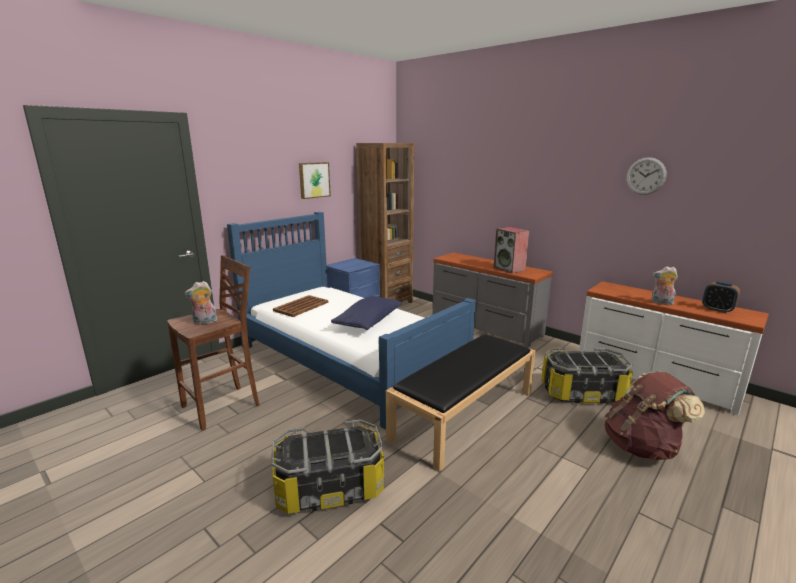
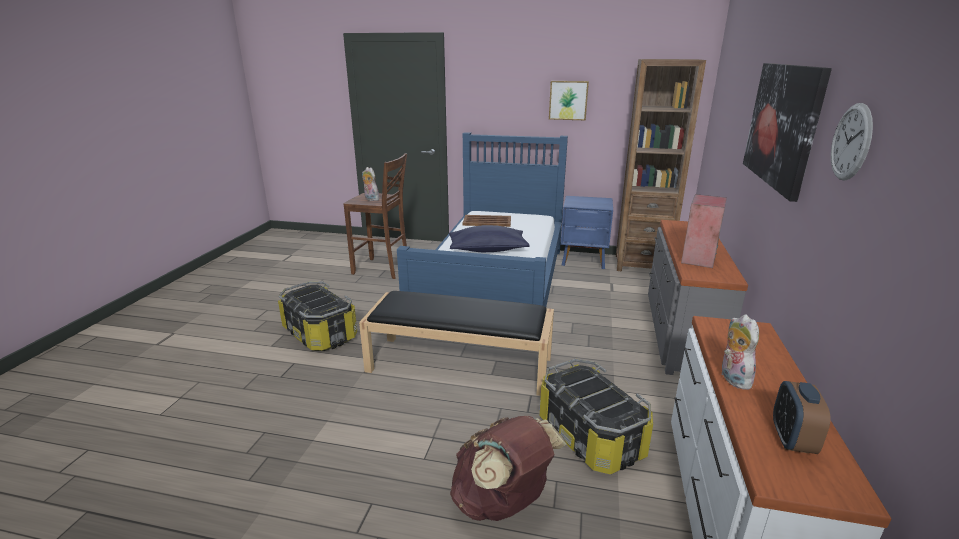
camera: 60 degrees right, 5 degrees up
none -> picture [743,63,832,202]

